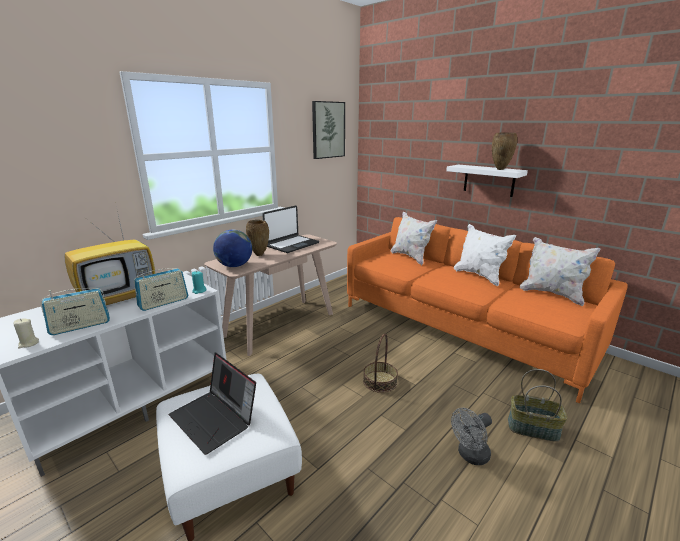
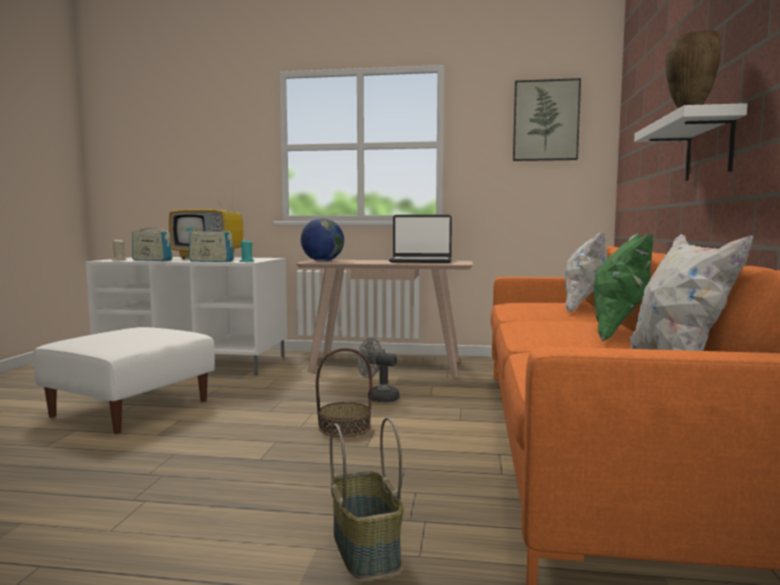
camera: 55 degrees right, 15 degrees down
laptop [169,353,256,455] -> none
brown vase [246,220,269,256] -> none
grey fan [451,408,492,465] -> grey fan moved to [357,337,399,402]
white pillow [454,224,516,286] -> green pillow [594,233,653,341]

